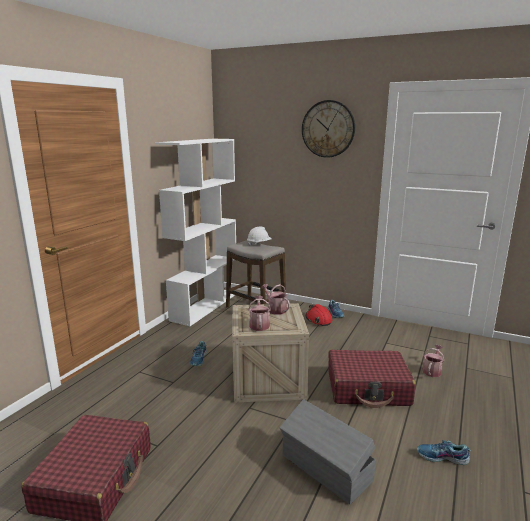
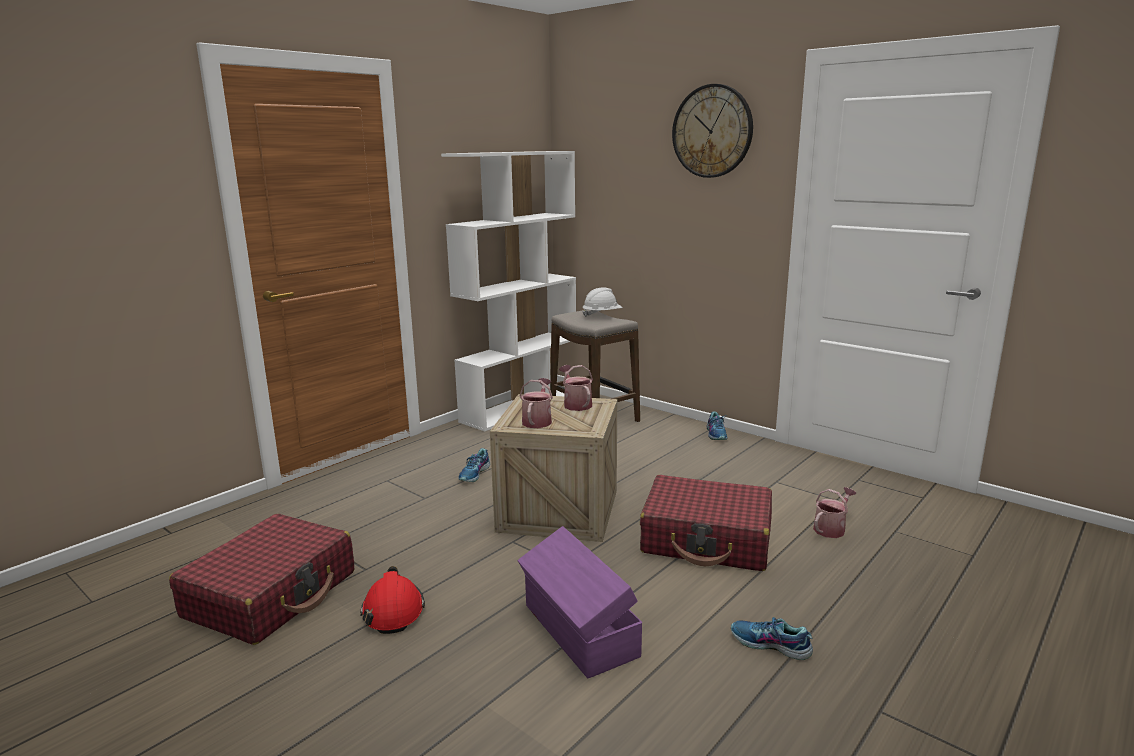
camera: 15 degrees right, 0 degrees up
grey storage box [280,399,376,505] -> purple storage box [517,526,642,678]
red hard hat [306,304,332,326] -> red hard hat moved to [360,566,425,634]

